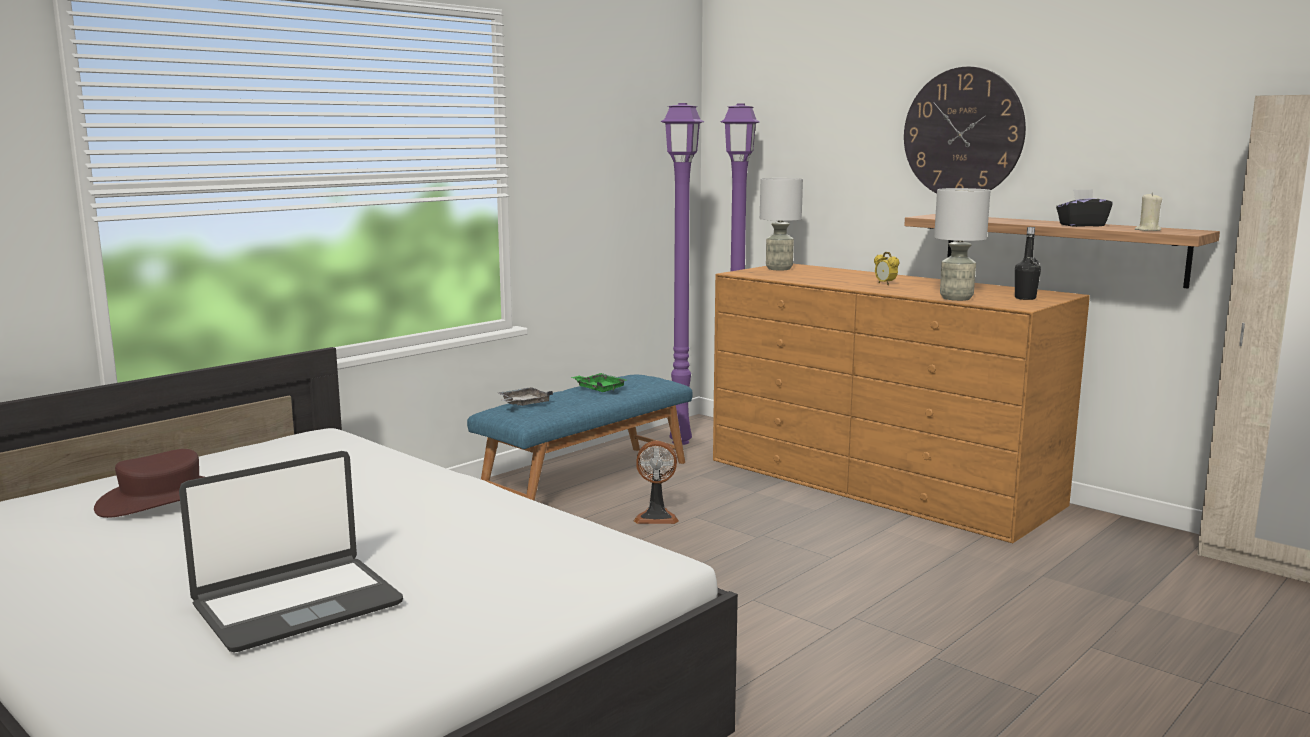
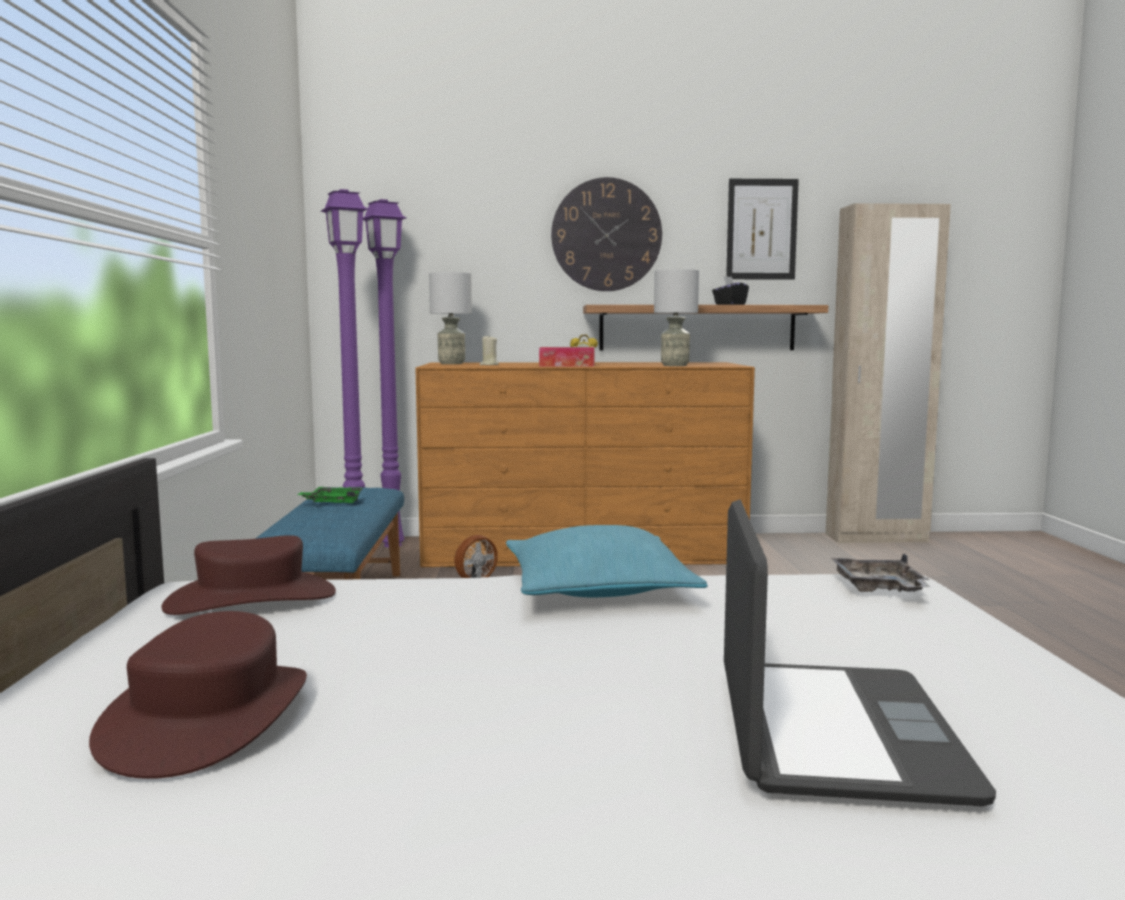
camera: 45 degrees left, 5 degrees down
grey tray [499,387,553,406] -> grey tray moved to [831,553,931,592]
black bottle [1015,227,1041,300] -> none
beige candle [1135,192,1162,231] -> beige candle moved to [480,335,499,365]
none -> brown hat [161,535,336,615]
none -> turquoise pillow [506,525,708,597]
none -> tissue box [539,347,595,367]
none -> picture [726,179,799,279]

